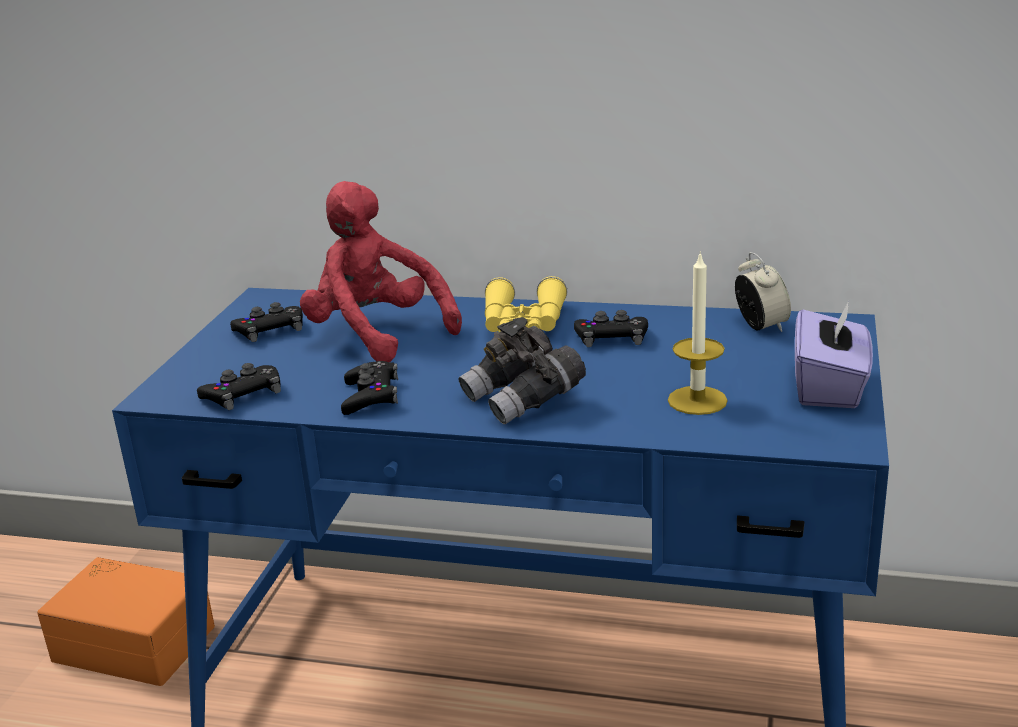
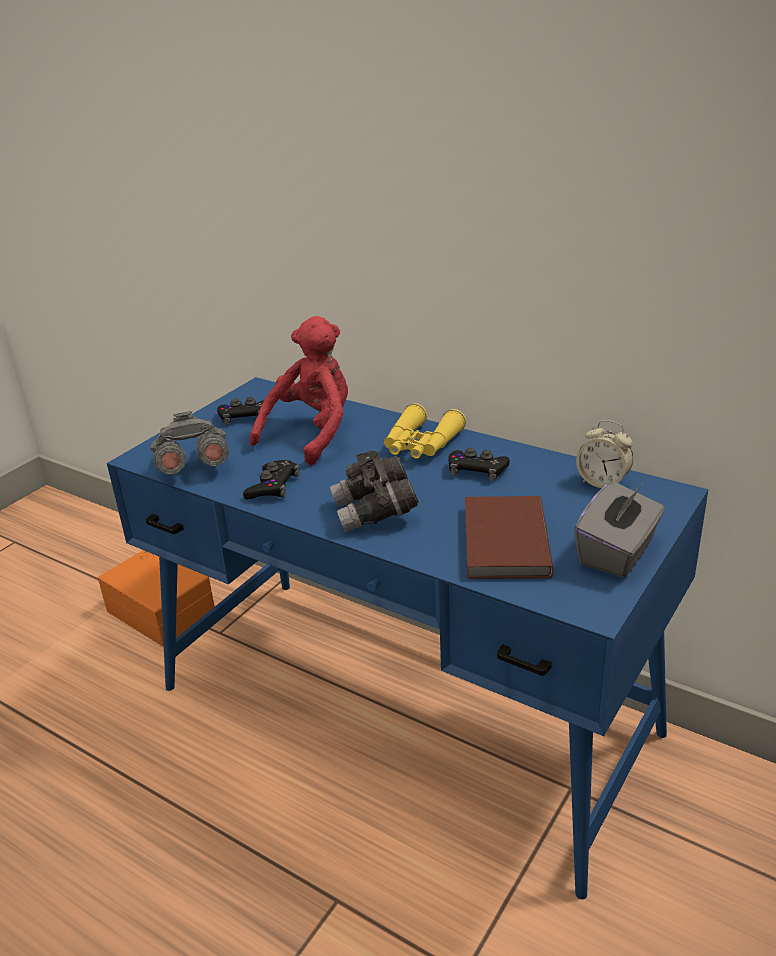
camera: 20 degrees right, 5 degrees up
black game controller [197,363,281,410] -> grey binoculars [150,411,229,475]
red plush toy [300,181,462,362] -> red plush toy turned 60 degrees clockwise [249,316,348,465]
candle [668,251,728,415] -> brown book [465,496,554,579]
alarm clock [735,252,791,332] -> alarm clock turned 120 degrees clockwise [576,420,633,488]
purple tissue box [795,299,873,408] -> grey tissue box [574,482,665,578]

